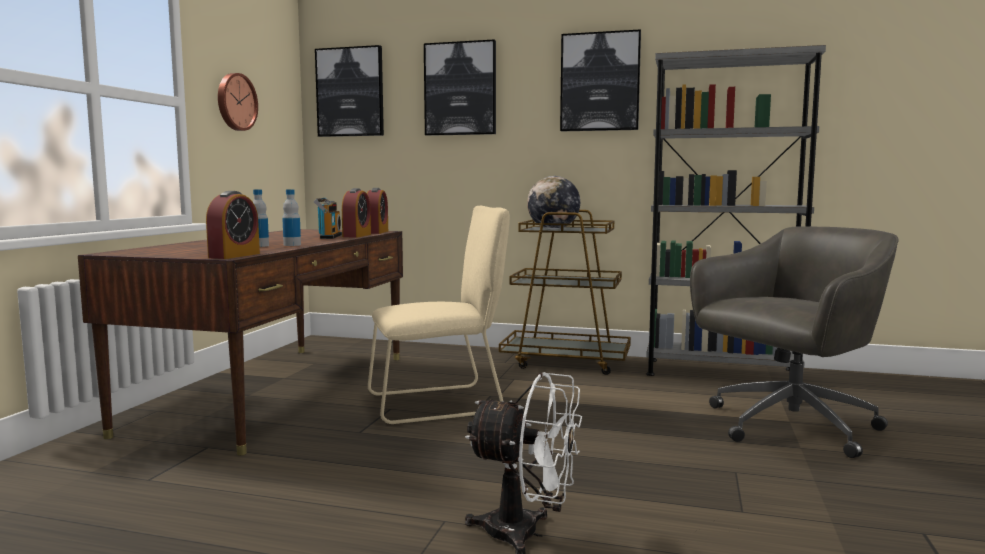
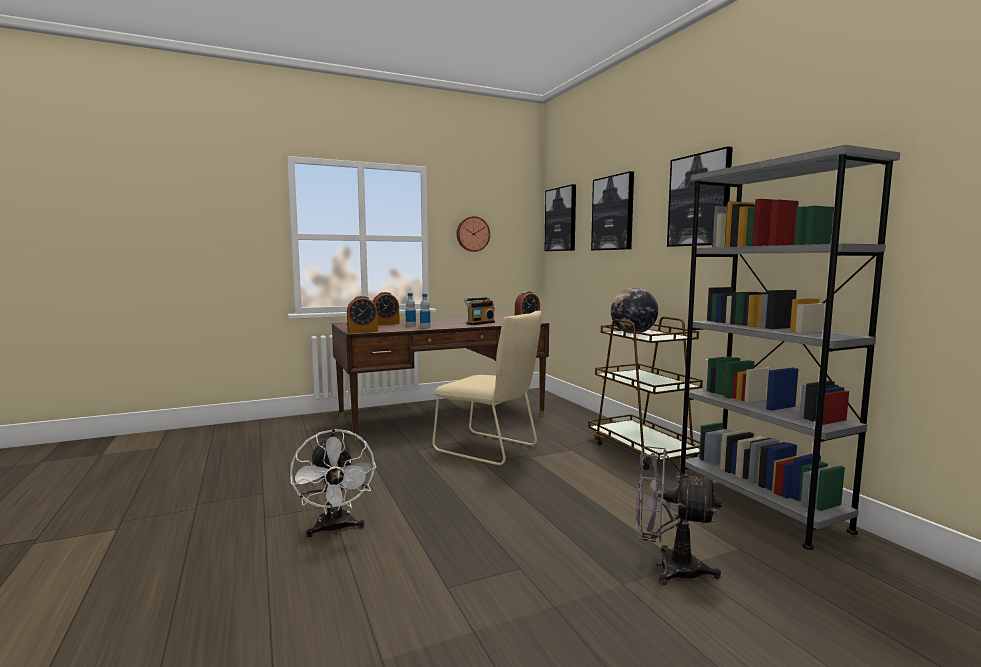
camera: 50 degrees right, 0 degrees up
alarm clock [342,188,371,237] -> alarm clock moved to [373,292,400,325]
grey office chair [690,226,899,458] -> grey fan [636,446,722,585]

